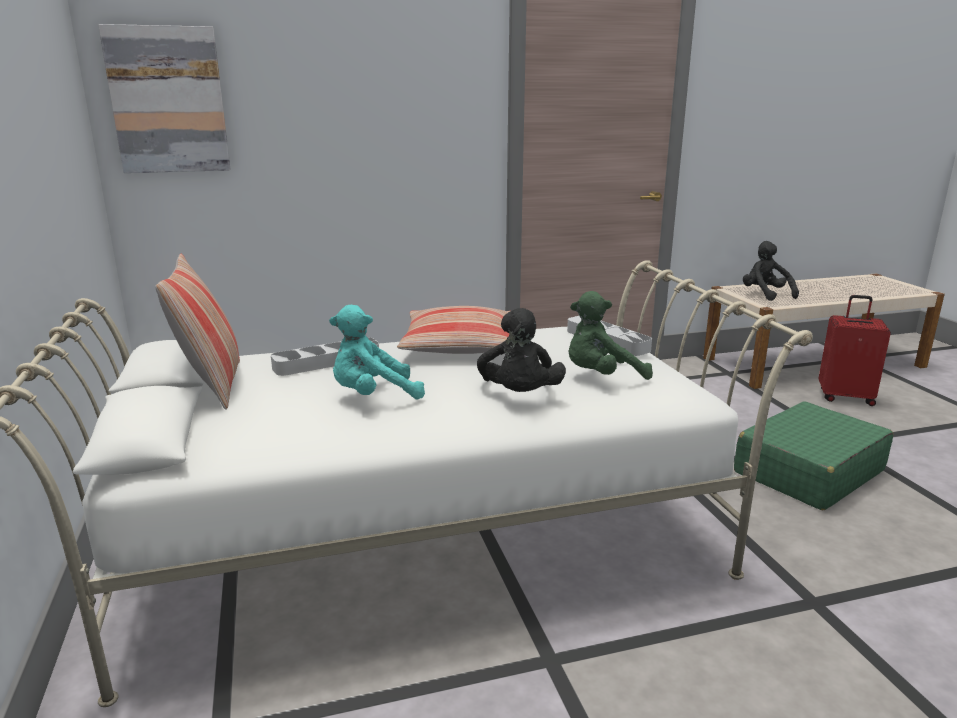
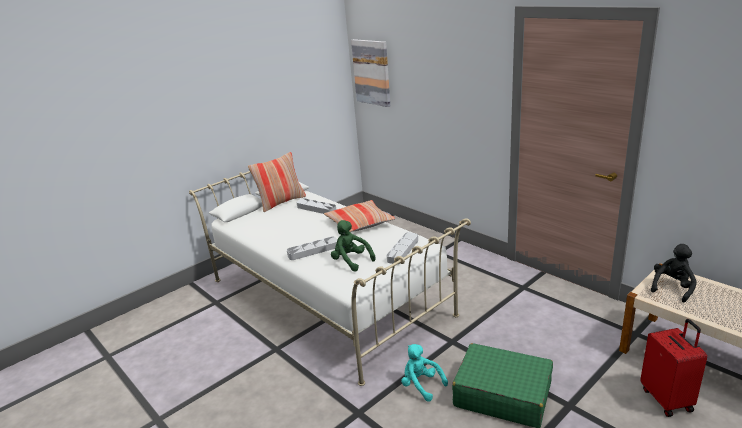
camera: 65 degrees right, 5 degrees up
turquoise plush toy [329,305,425,399] -> turquoise plush toy moved to [401,344,448,402]
black plush toy [477,308,566,392] -> grey tray [287,237,337,260]

